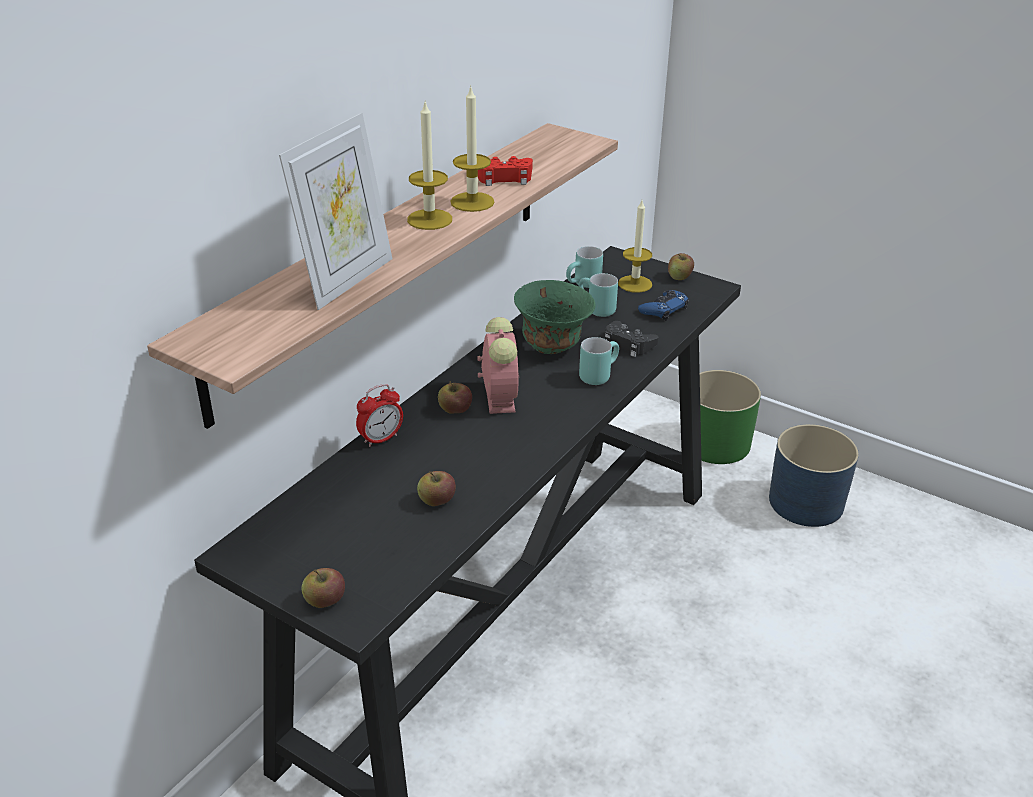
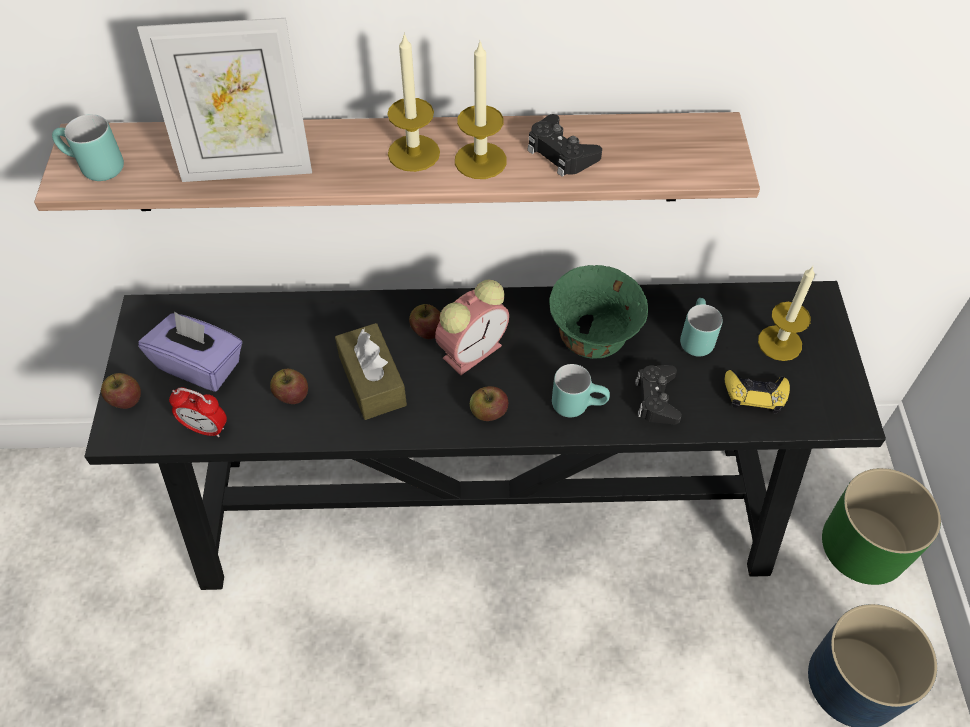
camera: 55 degrees right, 20 degrees up
alarm clock [356,384,403,447] -> alarm clock moved to [169,387,227,437]
red game controller [478,156,533,186] -> black game controller [527,114,602,177]
turquoise mug [566,246,603,288] -> turquoise mug moved to [52,114,124,181]
blue game controller [638,290,689,321] -> yellow game controller [725,370,790,413]
apple [668,253,694,280] -> apple moved to [470,386,508,421]
none -> purple tissue box [138,311,242,392]
none -> brown tissue box [335,323,407,420]

